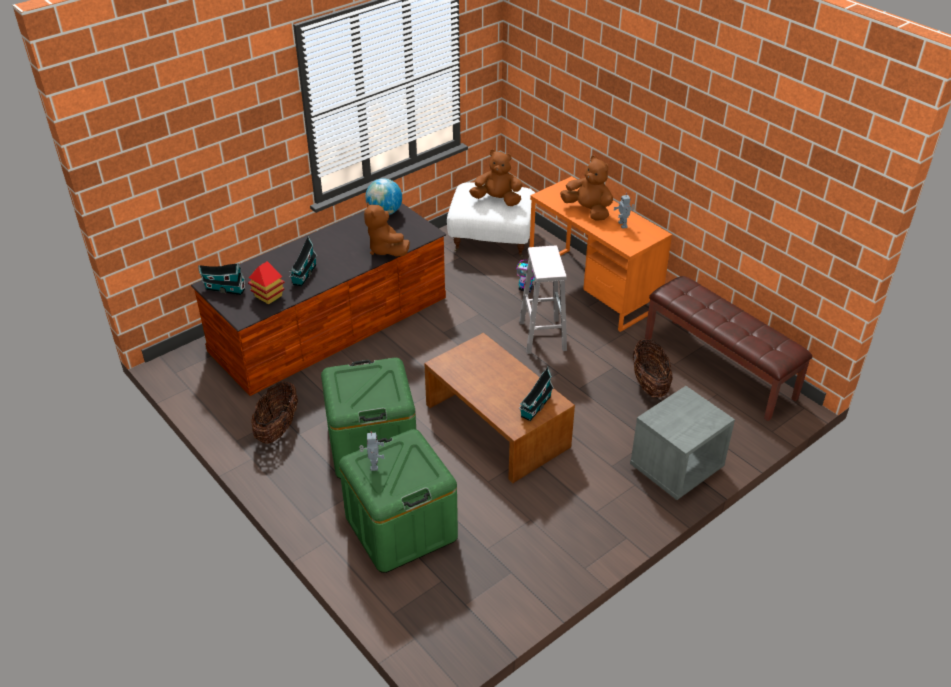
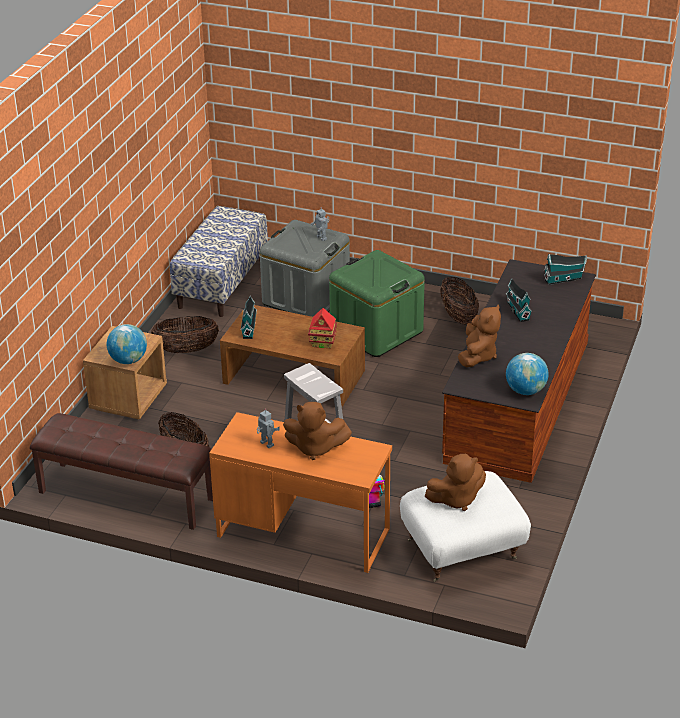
camera: 150 degrees right, 5 degrees down
toy house [248,261,285,304] -> toy house moved to [308,308,337,348]
green storage box [339,429,458,573] -> grey storage box [260,220,350,317]
brown plush toy [364,202,410,257] -> brown plush toy turned 75 degrees clockwise [458,304,501,367]
grey nightstand [630,386,735,500] -> brown nightstand [83,326,167,419]
none -> globe [107,324,147,364]
none -> basket [151,316,219,353]
none -> bench [170,206,268,317]

